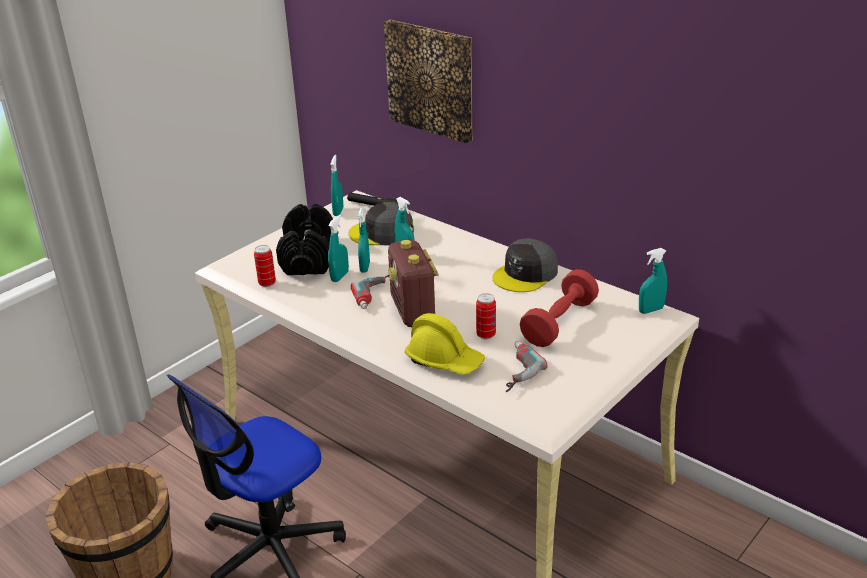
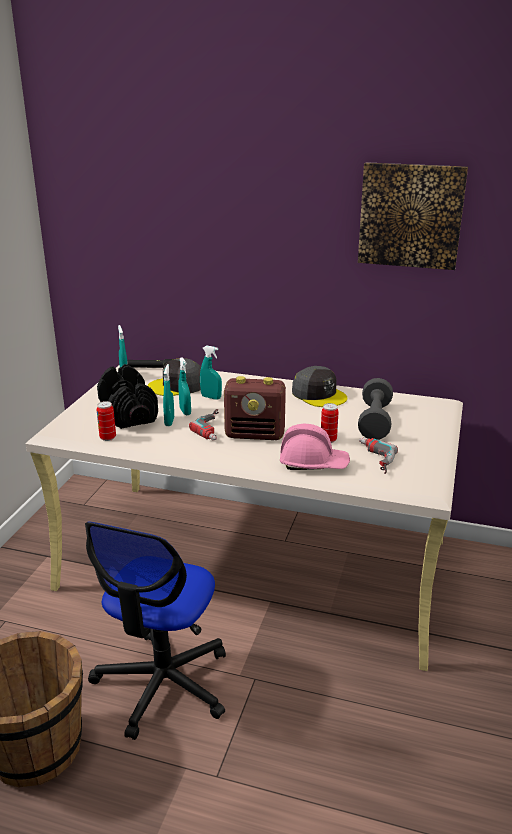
camera: 25 degrees left, 5 degrees down
picture [384,20,472,143] -> picture moved to [358,162,468,270]
radio [388,240,439,327] -> radio turned 45 degrees counterclockwise [224,376,286,440]
yellow hard hat [405,313,485,375] -> pink hard hat [280,424,350,470]
grey cap [492,238,558,292] -> grey cap turned 60 degrees counterclockwise [292,366,347,407]
red dumbbell [520,269,599,347] -> grey dumbbell [358,378,393,440]
turquoise spray bottle [639,248,667,314] -> none

